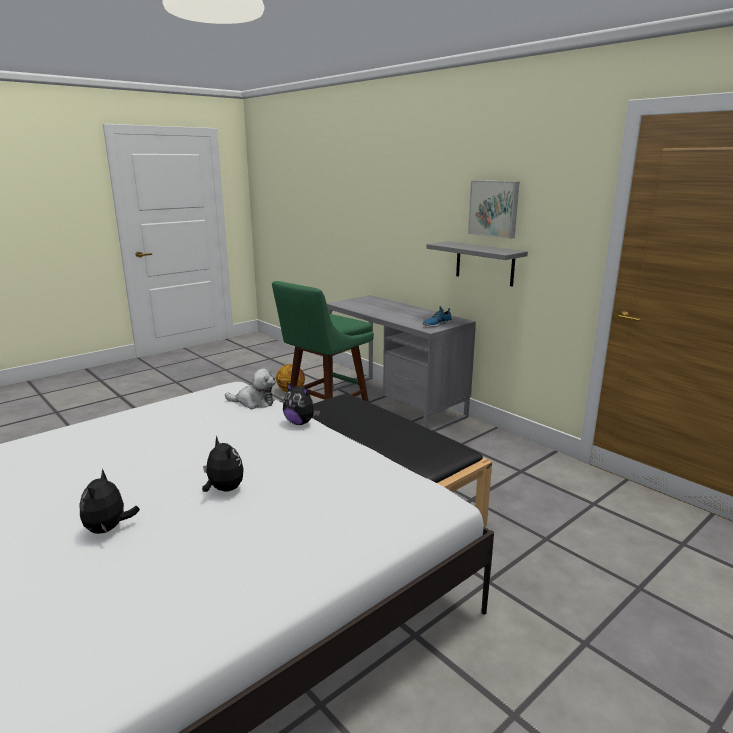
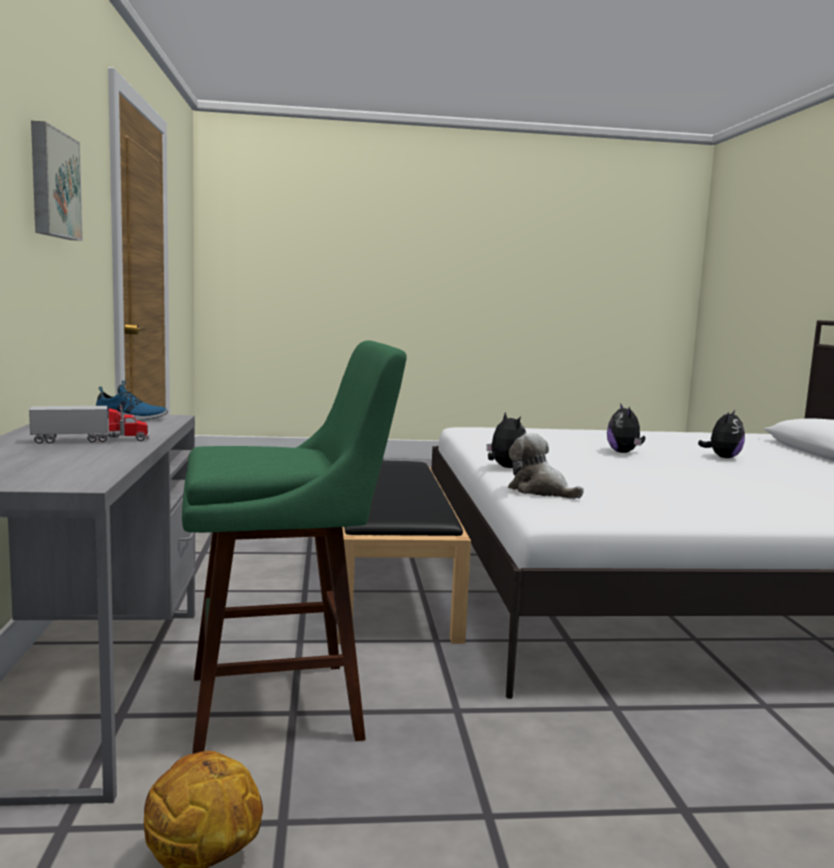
camera: 145 degrees left, 10 degrees down
grey shelf [427,241,528,287] -> none
none -> toy truck [29,405,149,444]

